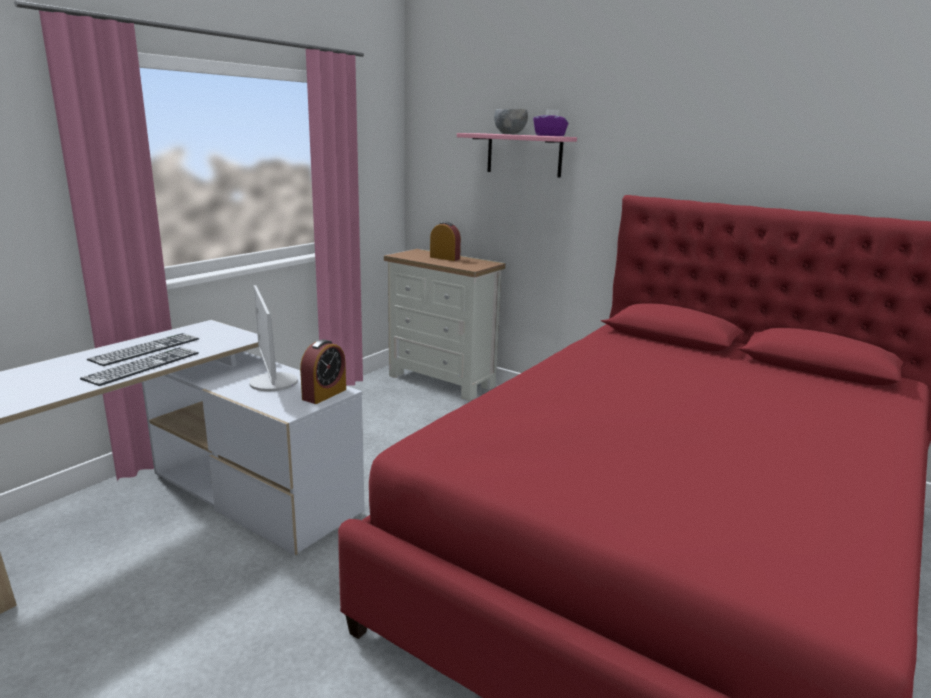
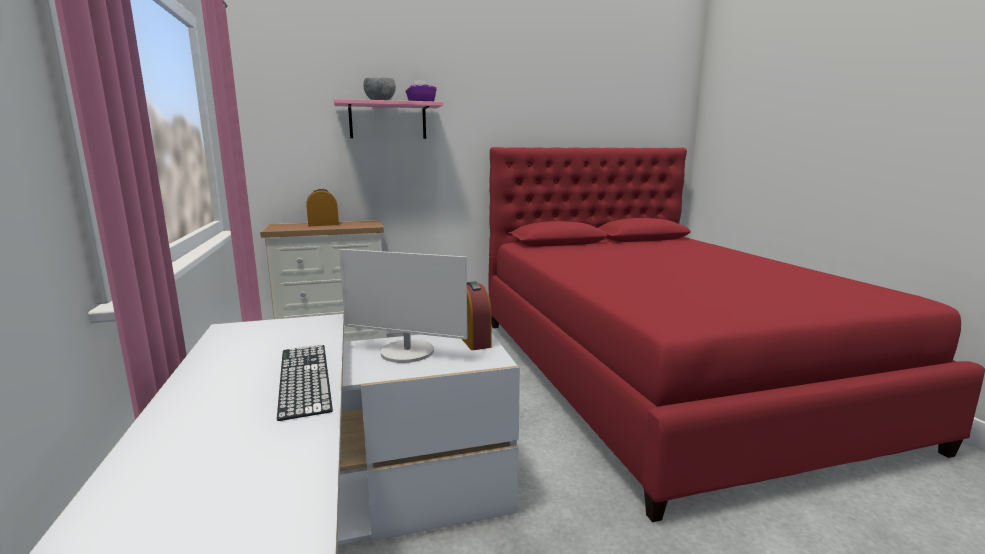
camera: 50 degrees left, 5 degrees down
keyboard [87,333,199,366] -> none

